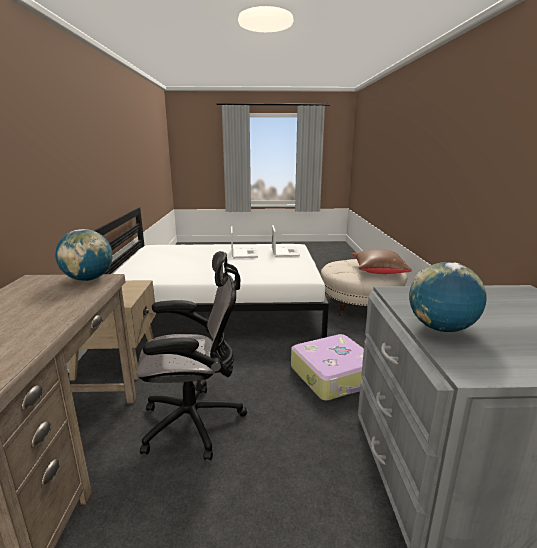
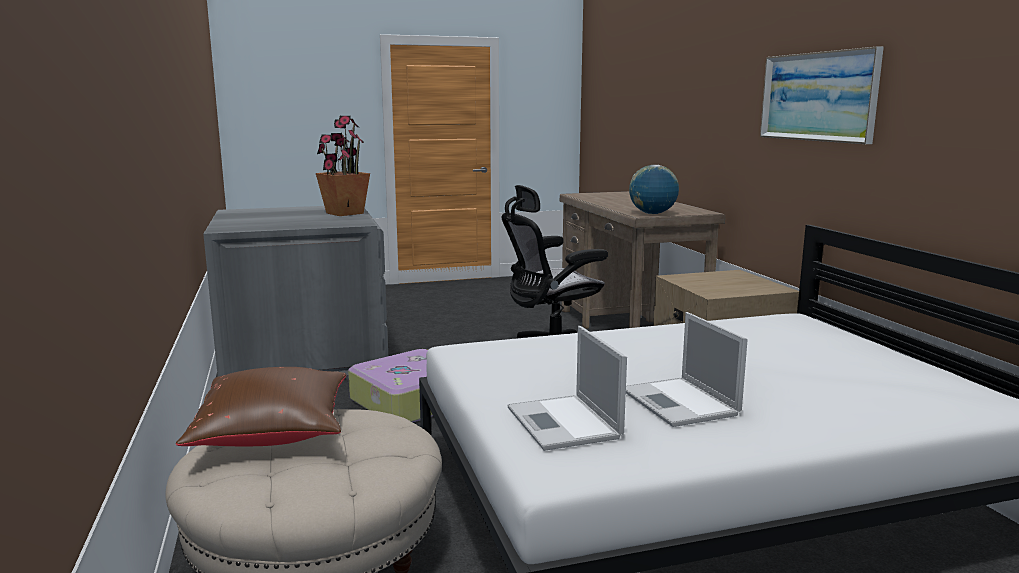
camera: 165 degrees right, 5 degrees down
globe [409,262,487,332] -> potted plant [316,116,370,216]
none -> picture [760,46,884,144]

